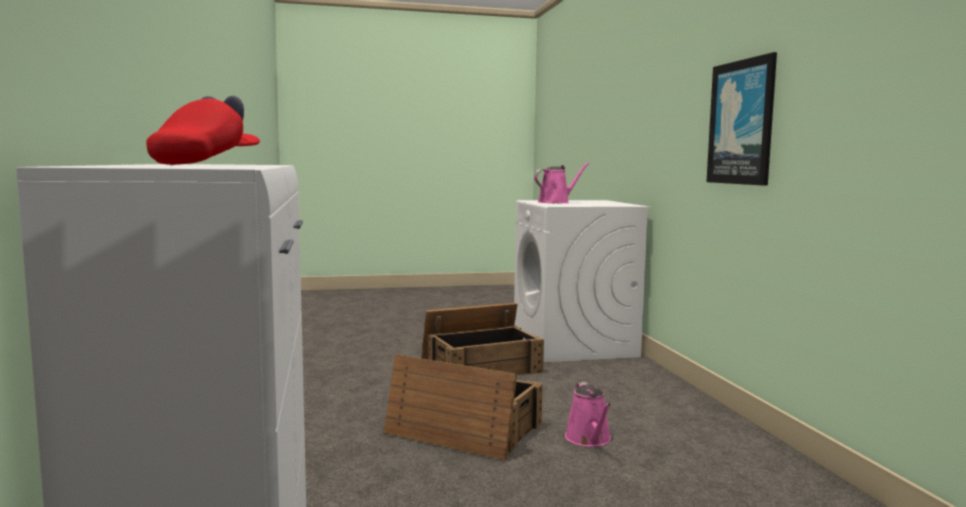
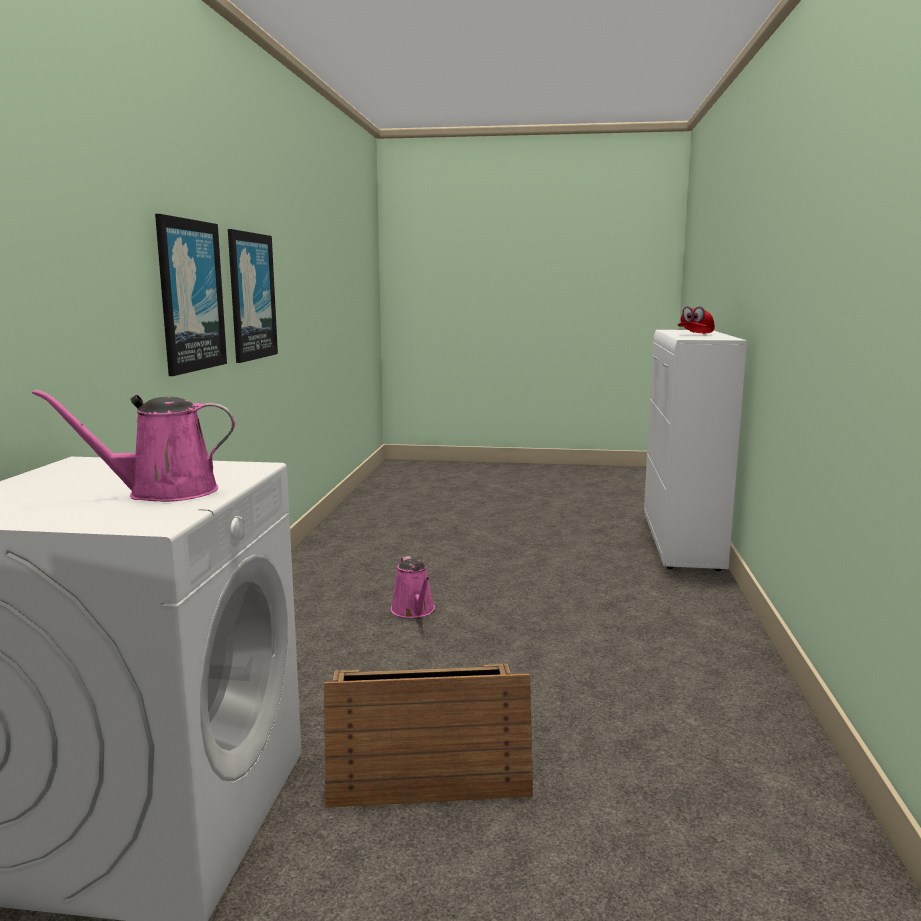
camera: 160 degrees left, 5 degrees up
crate [384,354,543,460] -> none
pink watering can [565,382,611,447] -> pink watering can turned 150 degrees clockwise [391,556,435,618]
none -> picture [228,229,278,363]

